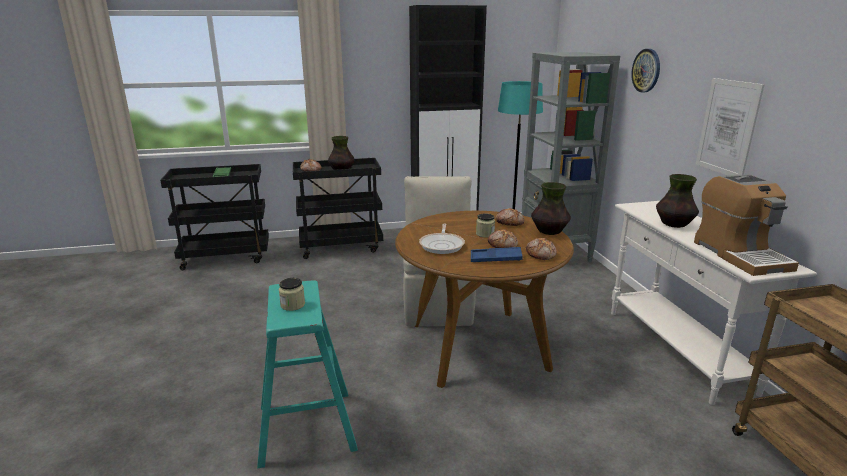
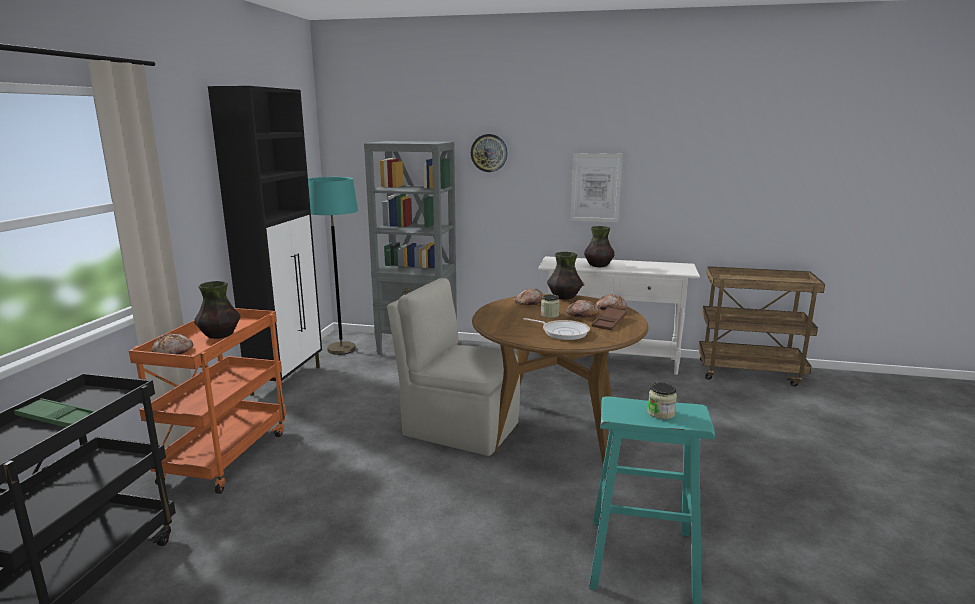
camera: 65 degrees left, 5 degrees down
black cart [293,158,383,259] -> orange cart [129,308,287,494]
blue tray [471,247,523,262] -> brown tray [591,307,627,330]
coffee machine [694,174,799,276] -> none

